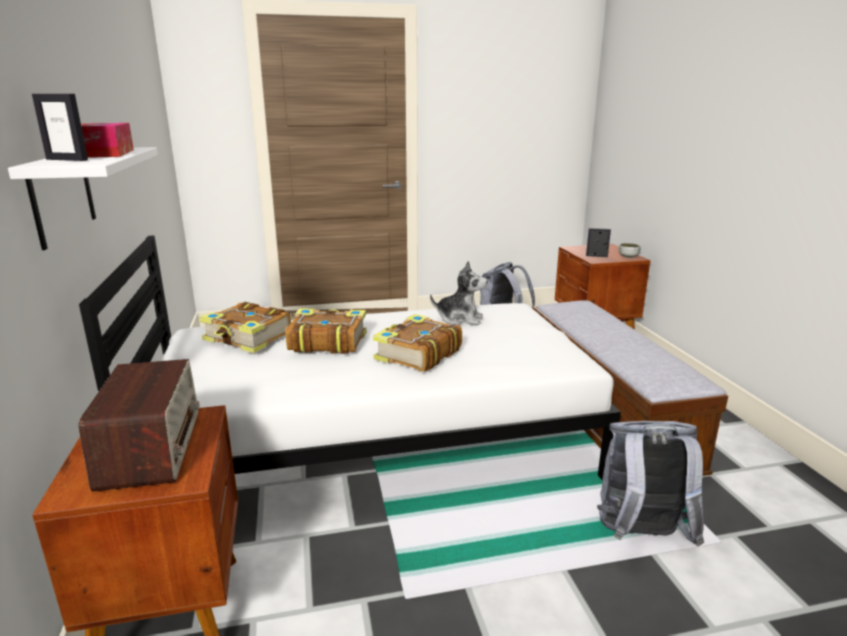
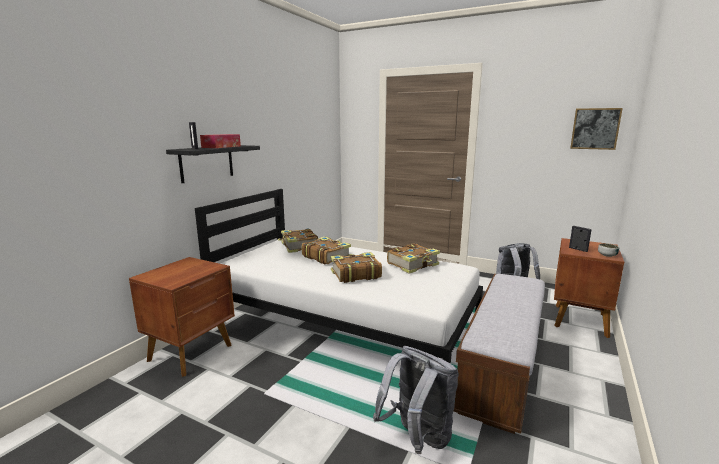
camera: 40 degrees right, 5 degrees down
white shelf [8,147,158,250] -> black shelf [166,145,260,183]
radio [78,359,200,491] -> none
plush toy [430,261,487,325] -> book [387,243,440,274]
none -> picture [570,108,623,150]

